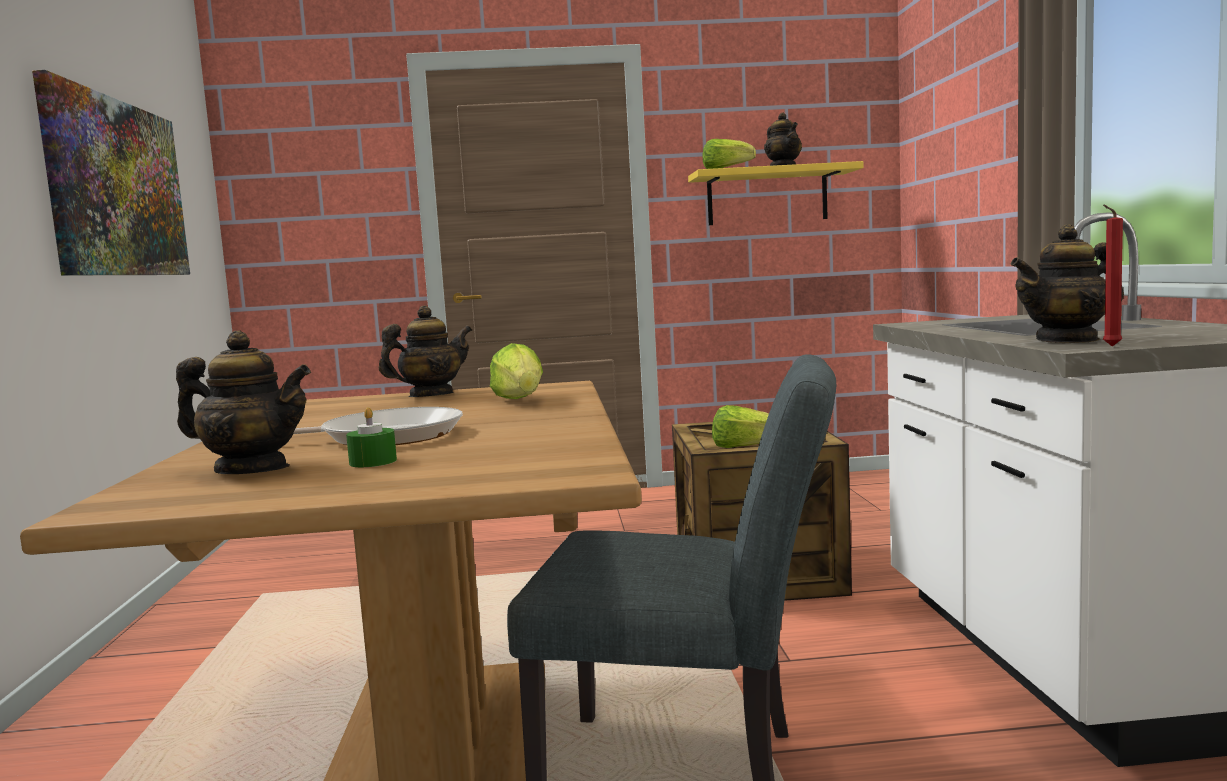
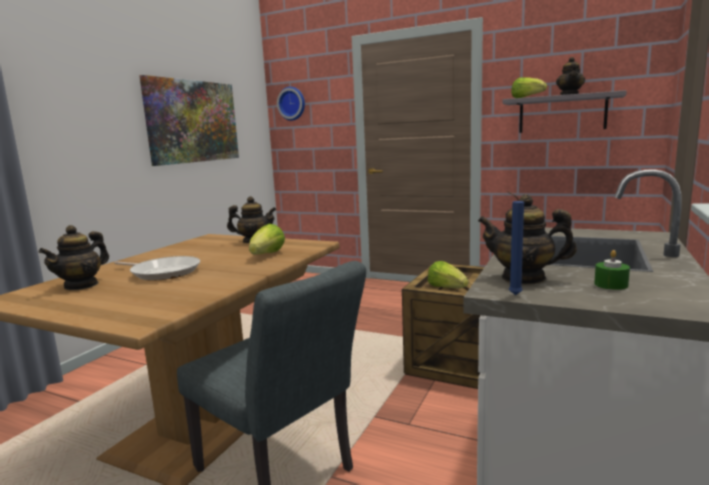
camera: 30 degrees right, 5 degrees up
teapot [176,331,311,474] -> teapot turned 75 degrees clockwise [38,225,109,290]
green candle [346,407,397,467] -> green candle moved to [594,250,630,290]
yellow shelf [688,161,864,225] -> grey shelf [503,90,627,133]
red candle [1103,205,1123,347] -> blue candle [507,191,524,295]
none -> wall clock [277,87,305,121]

